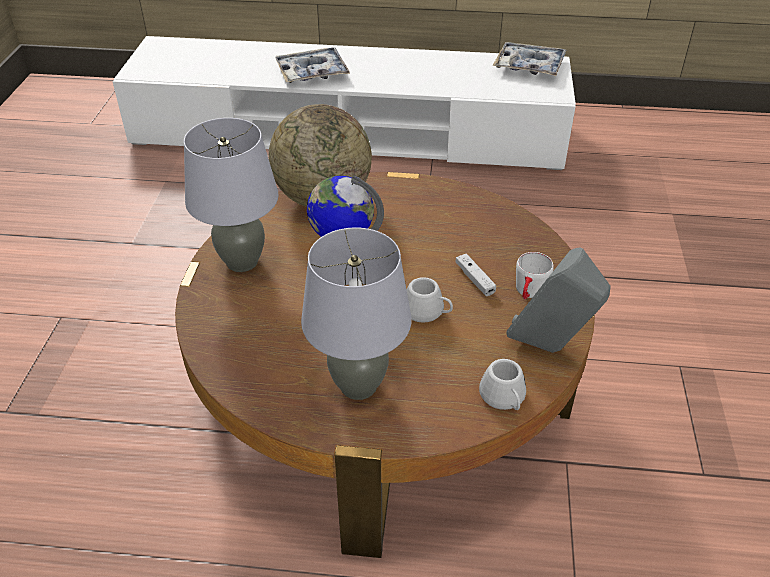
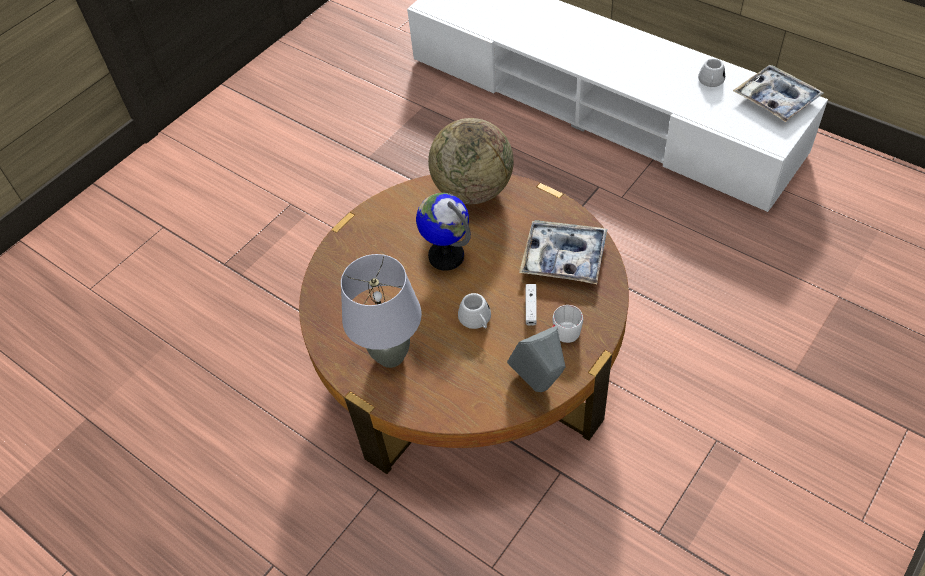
camera: 35 degrees right, 10 degrees up
grey table lamp [184,118,279,272] -> none
tray [275,47,350,83] -> tray moved to [519,220,607,284]
white mug [479,359,526,410] -> white mug moved to [698,59,725,87]

